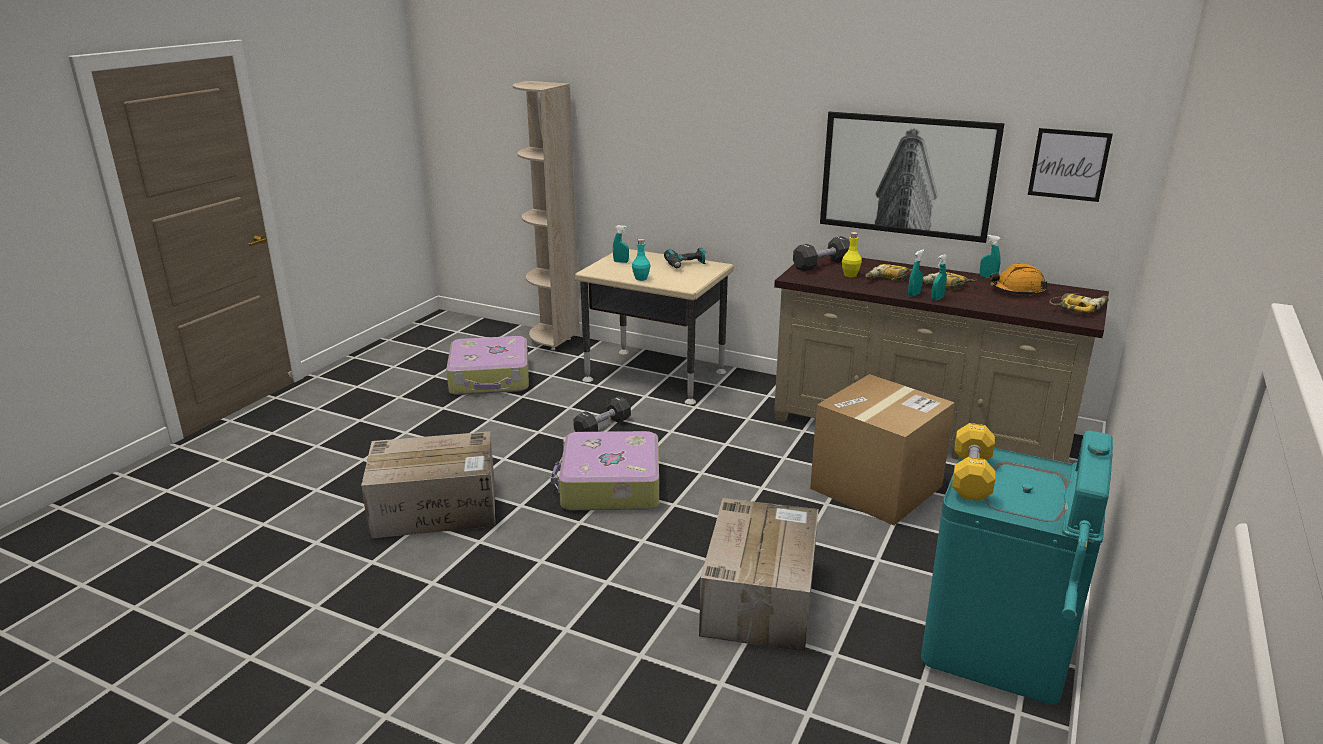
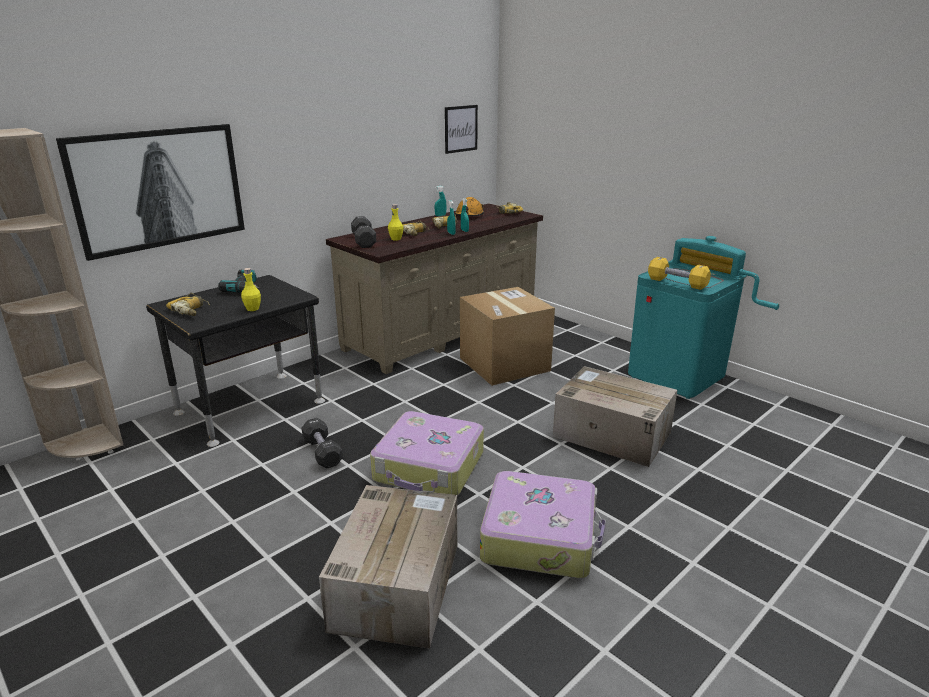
camera: 70 degrees left, 0 degrees up
suitcase [446,336,529,395] -> suitcase moved to [480,471,606,578]
beige desk [575,249,734,404] -> black desk [146,275,325,447]
turquoise spray bottle [613,225,629,263] -> power drill [166,293,210,316]
turquoise bottle [632,239,650,281] -> yellow bottle [241,268,261,311]
picture [820,112,1005,243] -> picture moved to [56,124,245,261]

